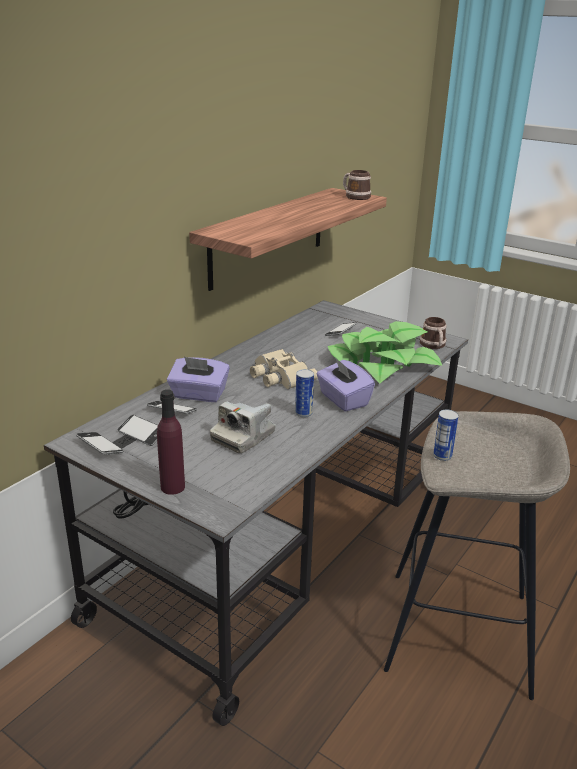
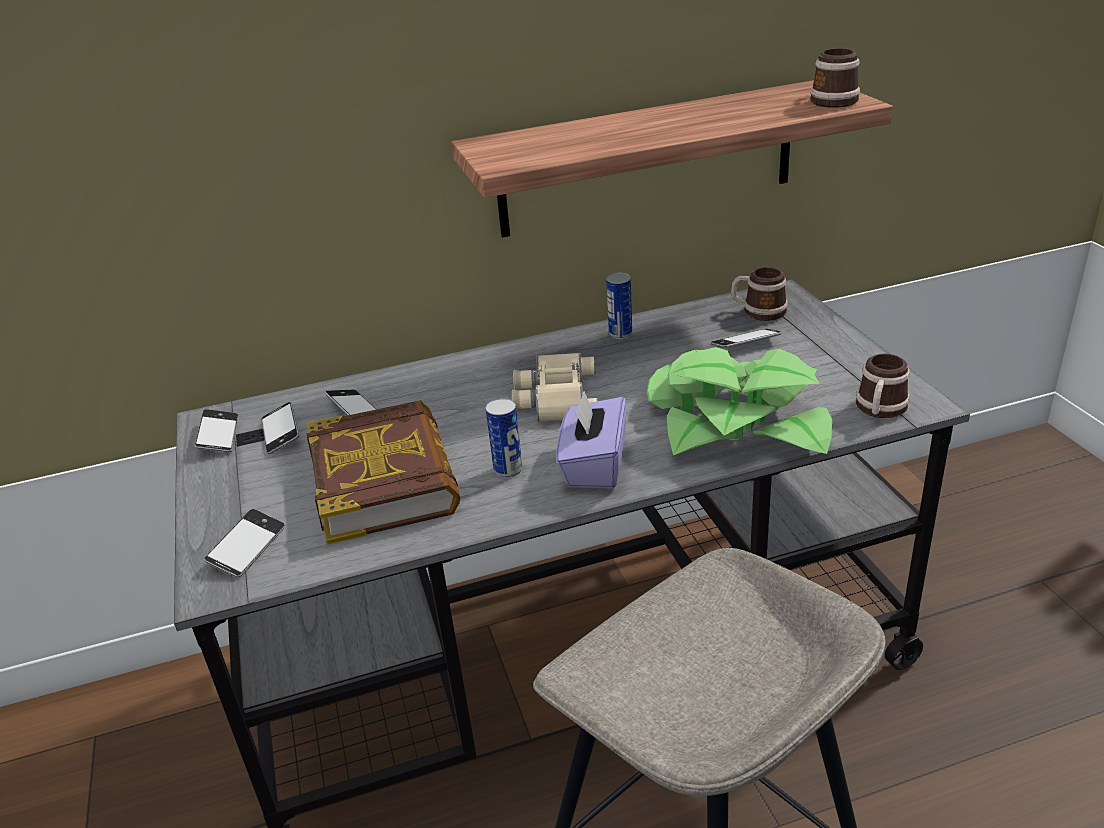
camera: 40 degrees right, 5 degrees up
purple bottle [157,390,185,495] -> none
purple tissue box [167,357,230,402] -> none
camera [210,402,276,453] -> book [306,400,460,545]
can [433,409,459,461] -> can moved to [606,273,632,339]
none -> phone [204,509,285,578]
none -> mug [731,267,788,321]

